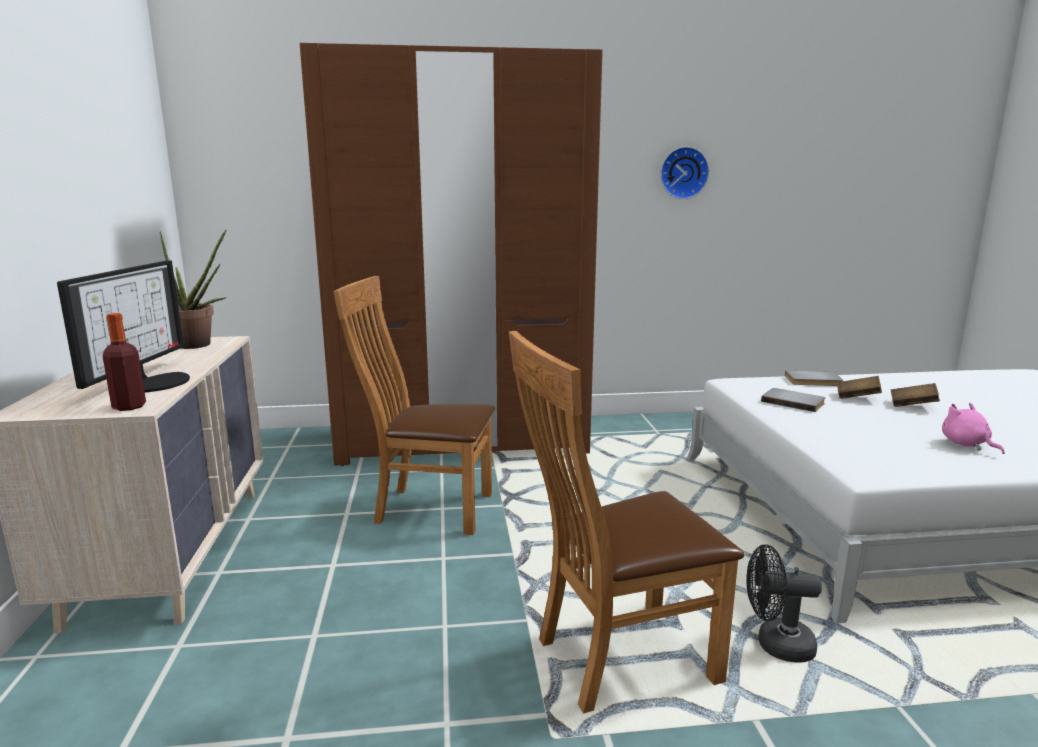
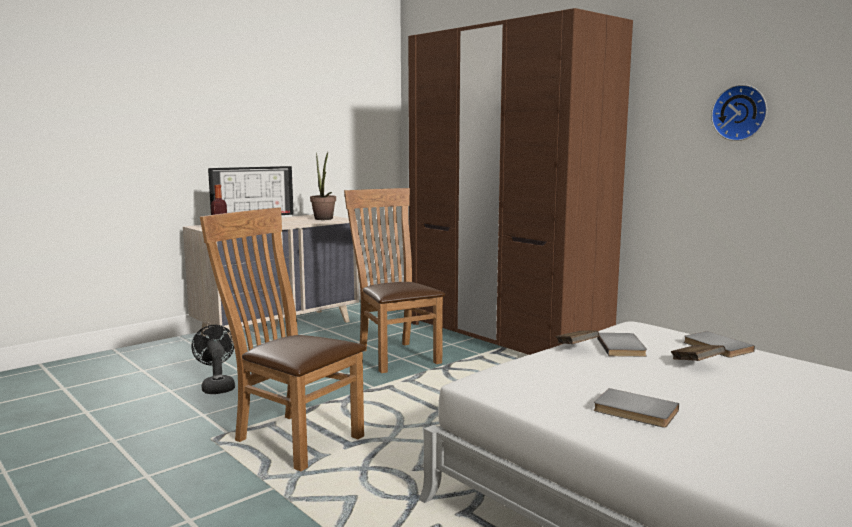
camera: 55 degrees right, 5 degrees down
black fan [746,544,822,663] -> black fan moved to [191,325,235,394]
brown book [891,383,940,407] -> brown book moved to [556,330,599,344]
pink plush toy [942,403,1005,454] -> grey book [594,388,679,428]

